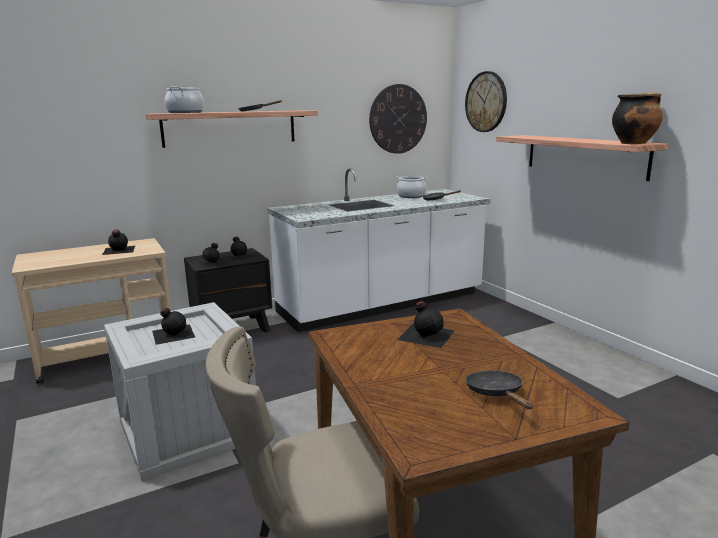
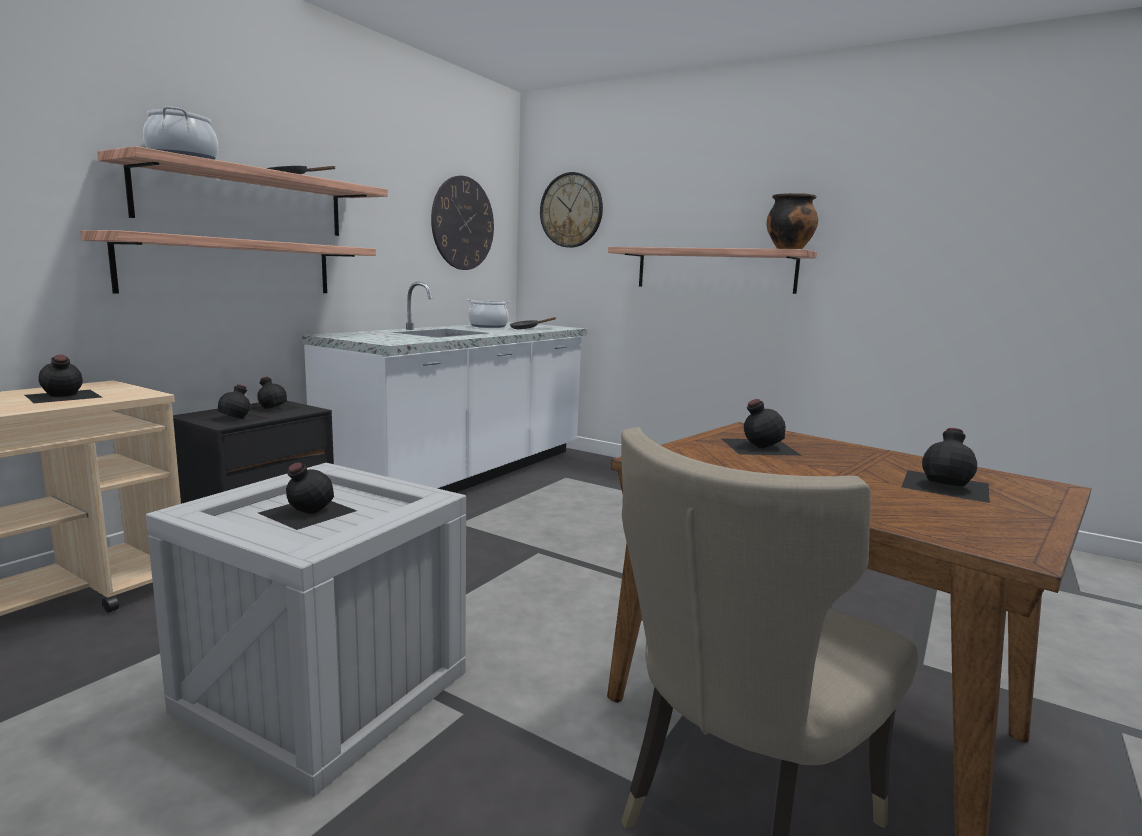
camera: 30 degrees left, 5 degrees down
black frying pan [466,370,533,409] -> black bottle [901,428,990,503]
none -> shelf [80,230,376,294]

